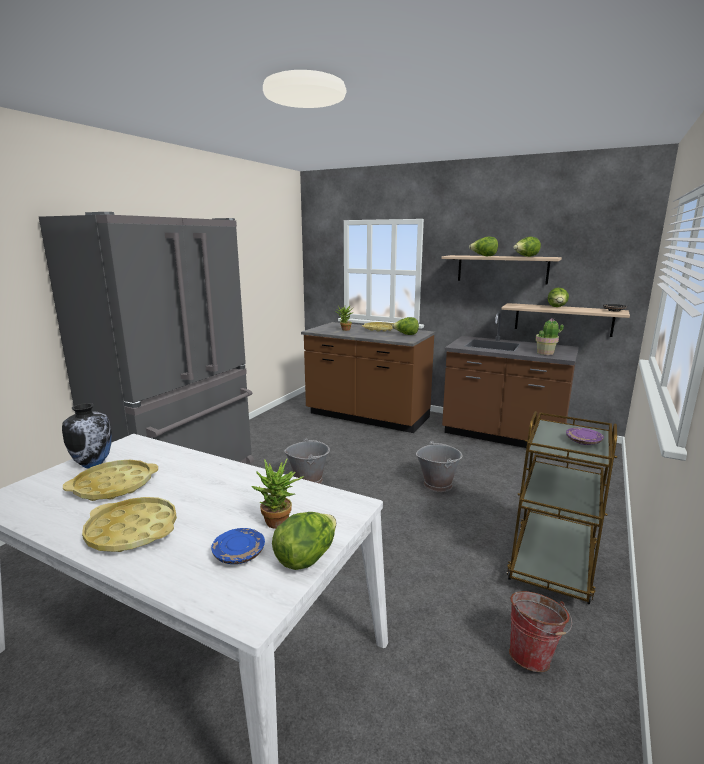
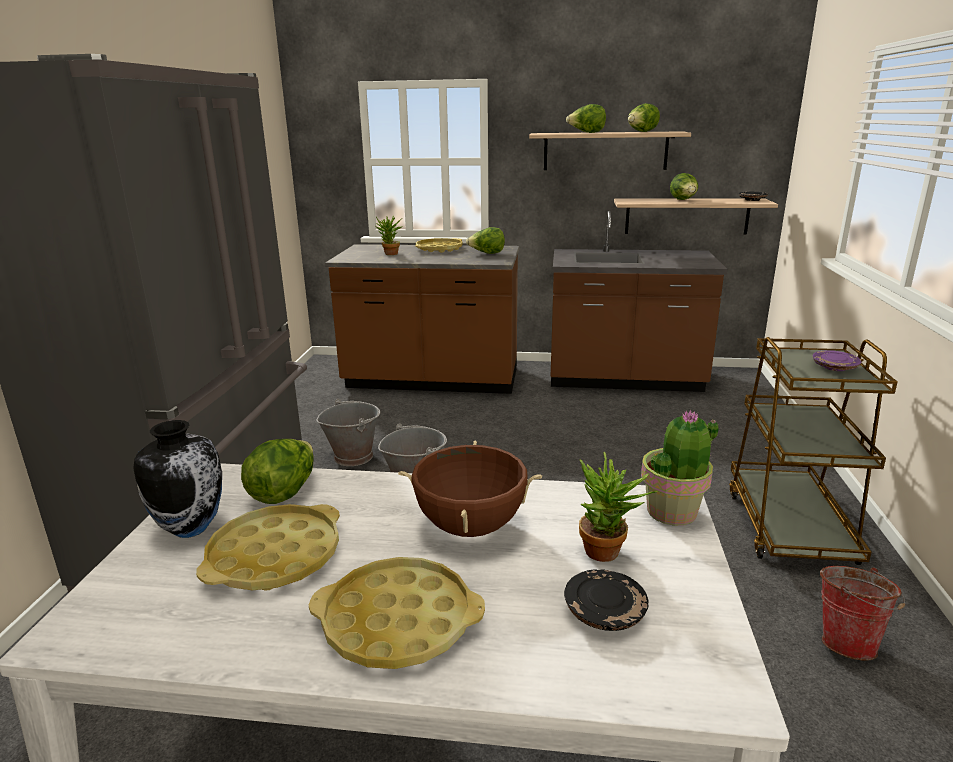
camera: 20 degrees left, 5 degrees up
blue plate [211,528,265,564] -> black plate [564,569,649,631]
lettuce [272,512,336,570] -> lettuce moved to [241,439,314,504]
grey bucket [416,441,463,492] -> grey bucket moved to [316,399,380,466]
potted plant [535,318,564,355] -> potted plant moved to [641,409,719,526]
none -> brown cooking pot [398,440,542,537]

